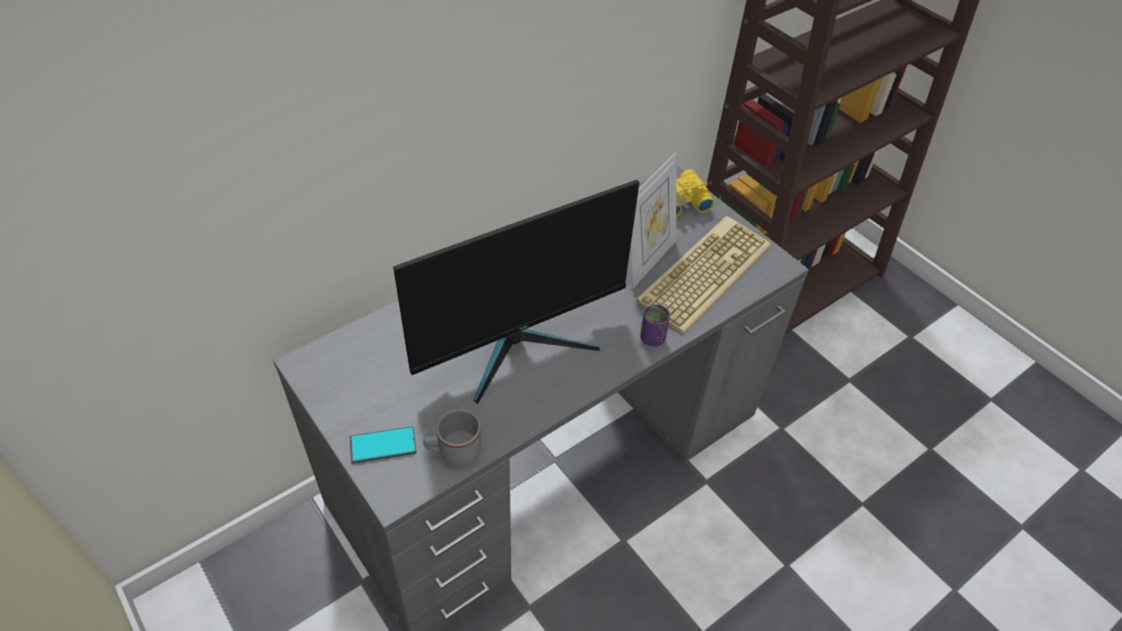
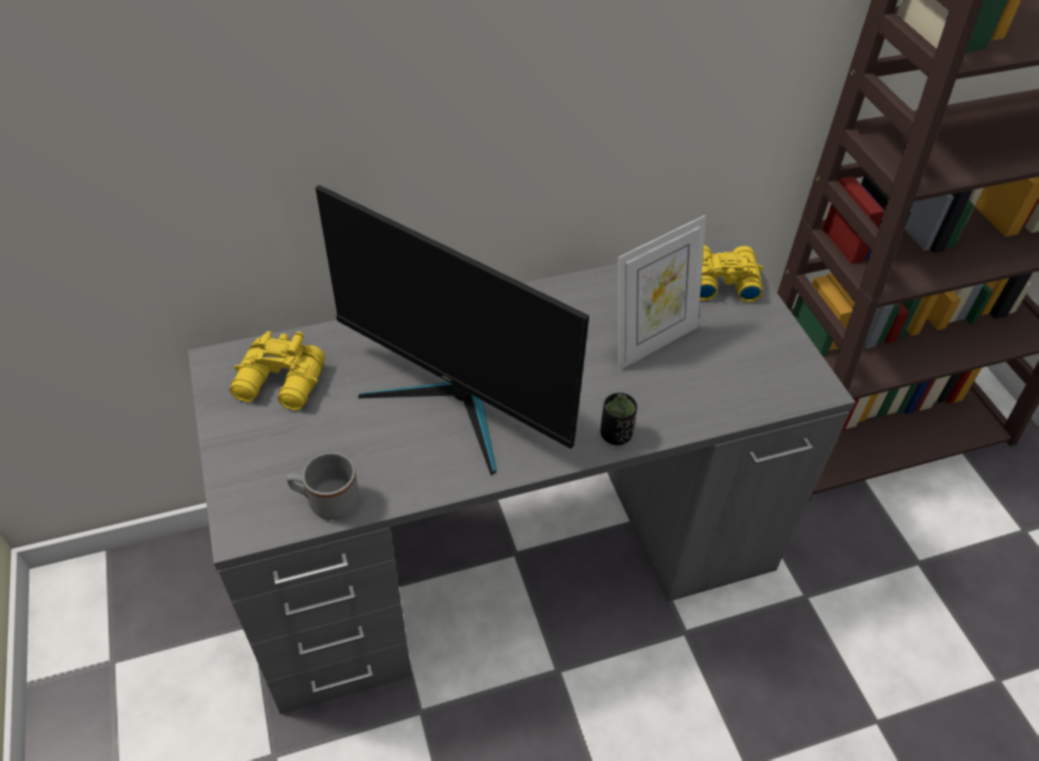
camera: 20 degrees right, 0 degrees up
phone [350,426,416,463] -> none
monitor [393,180,640,404] -> monitor turned 45 degrees clockwise [316,185,589,475]
keyboard [637,216,771,334] -> none
purple cup [640,304,670,347] -> black cup [600,393,637,445]
none -> yellow binoculars [230,331,325,411]

